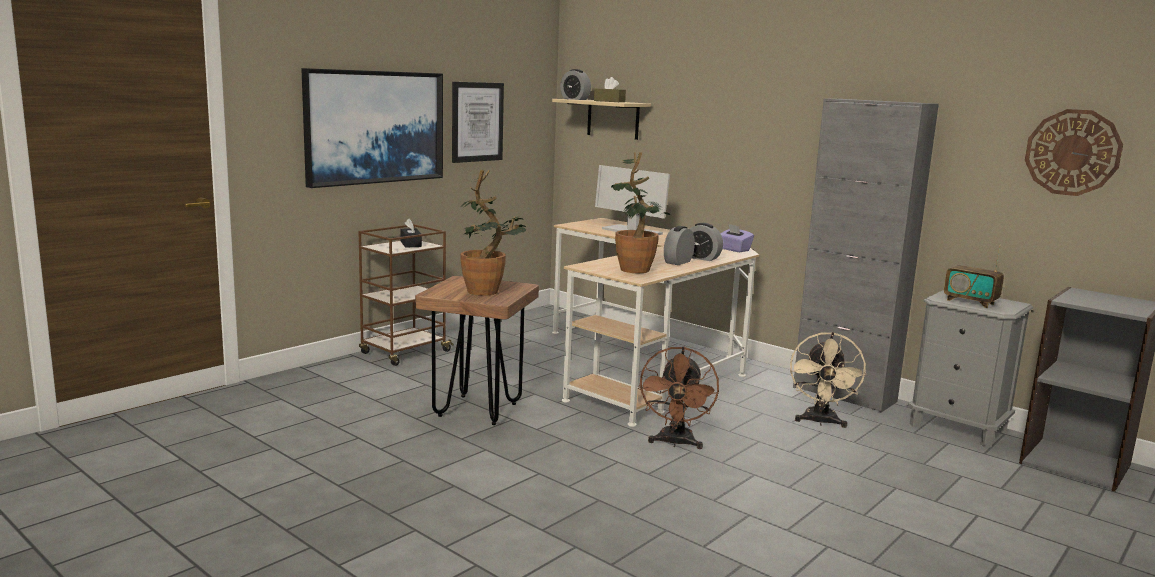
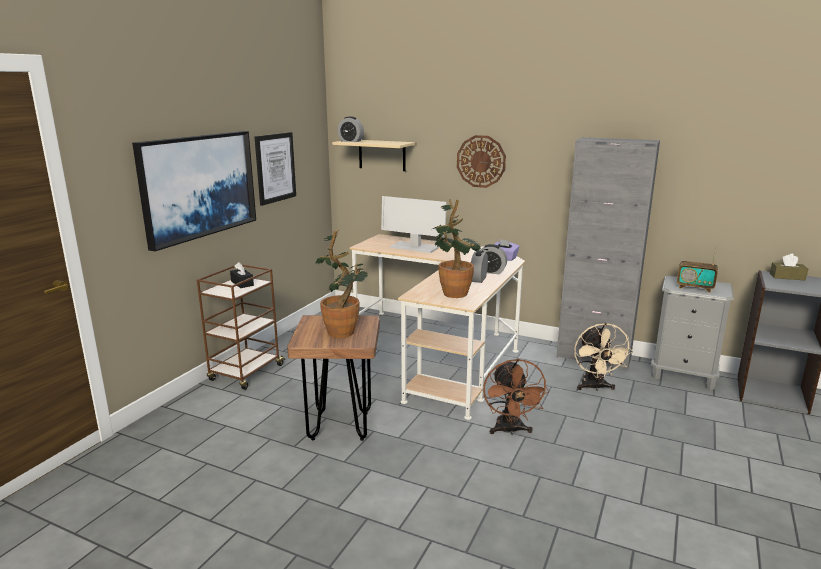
camera: 15 degrees left, 5 degrees up
brown tissue box [594,77,626,102] -> brown tissue box moved to [770,254,808,280]
wall clock [1025,109,1123,196] -> wall clock moved to [457,135,506,188]

